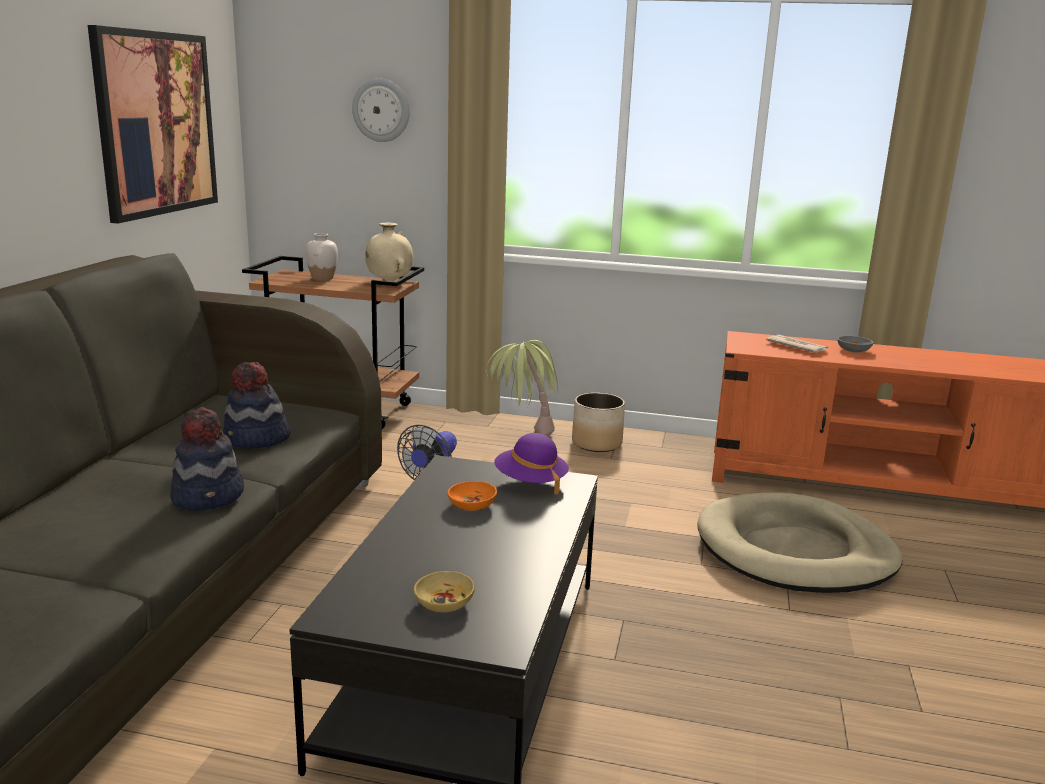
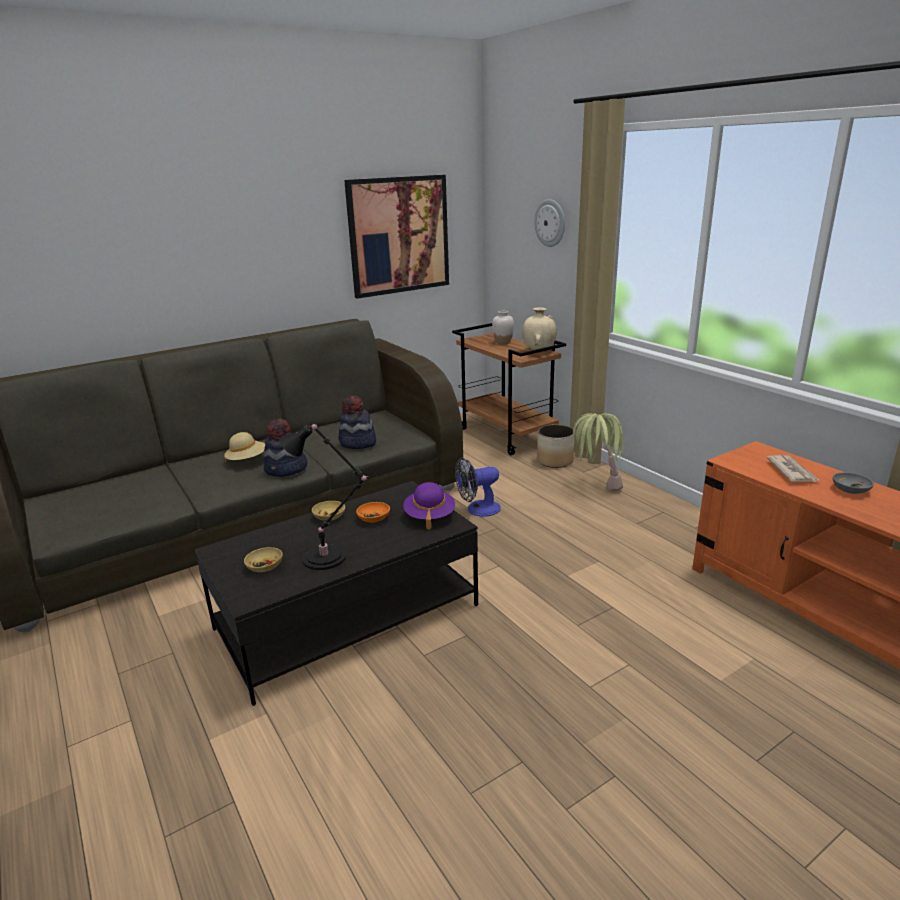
camera: 45 degrees right, 5 degrees up
planter [572,393,625,452] -> planter moved to [537,424,575,468]
beige dog bed [697,492,903,593] -> none
none -> beige hat [224,432,265,462]
none -> black table lamp [280,423,368,570]
none -> beige bowl [312,501,345,521]

